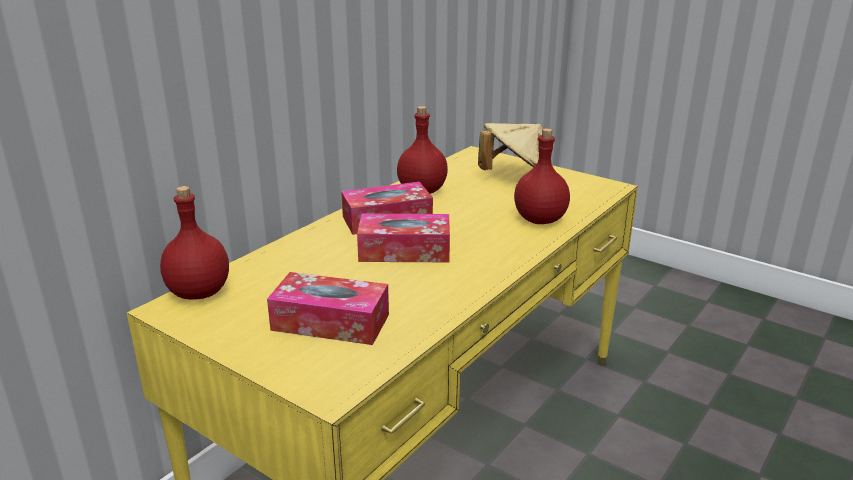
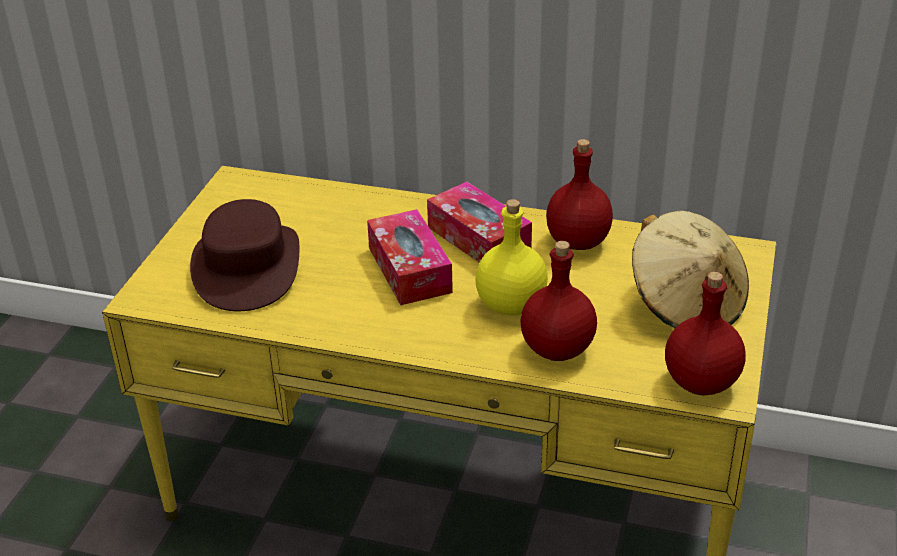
camera: 70 degrees right, 10 degrees up
red bottle [160,186,229,300] -> red bottle moved to [665,272,746,395]
tissue box [267,272,389,345] -> brown hat [190,199,299,311]
none -> yellow bottle [476,199,548,316]

